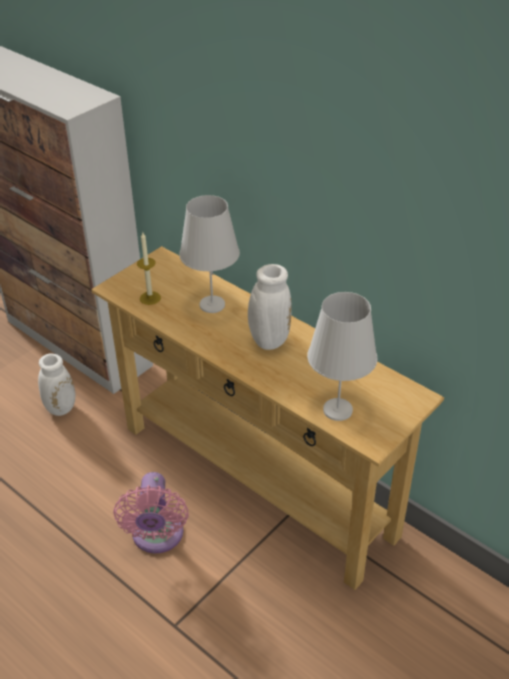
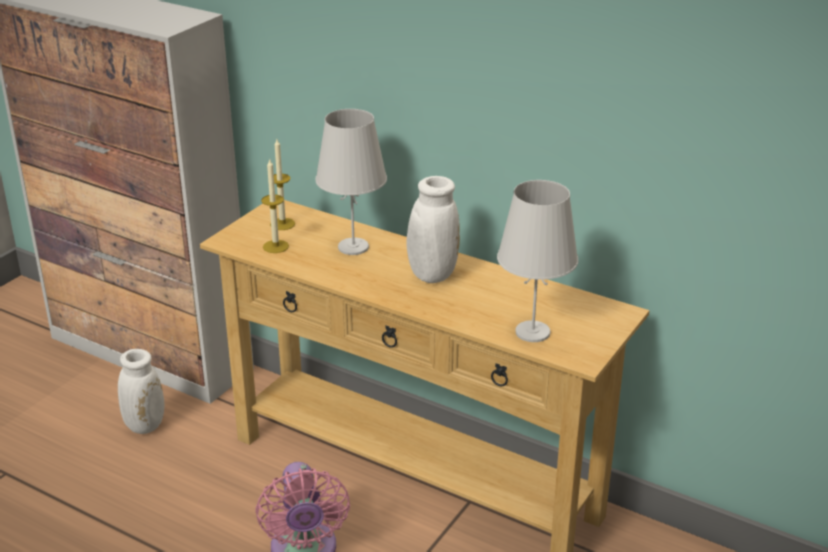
camera: 10 degrees left, 10 degrees down
none -> candle [270,139,295,230]

